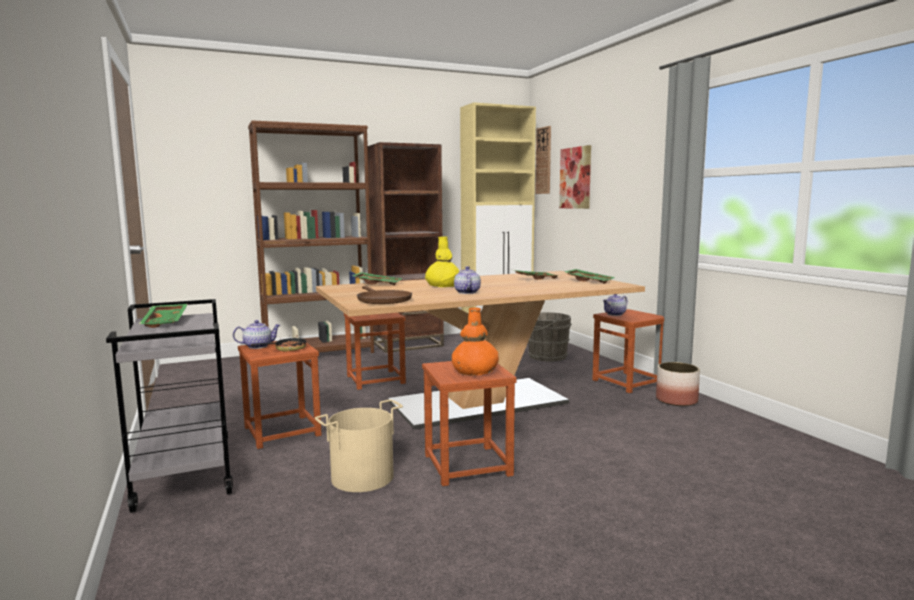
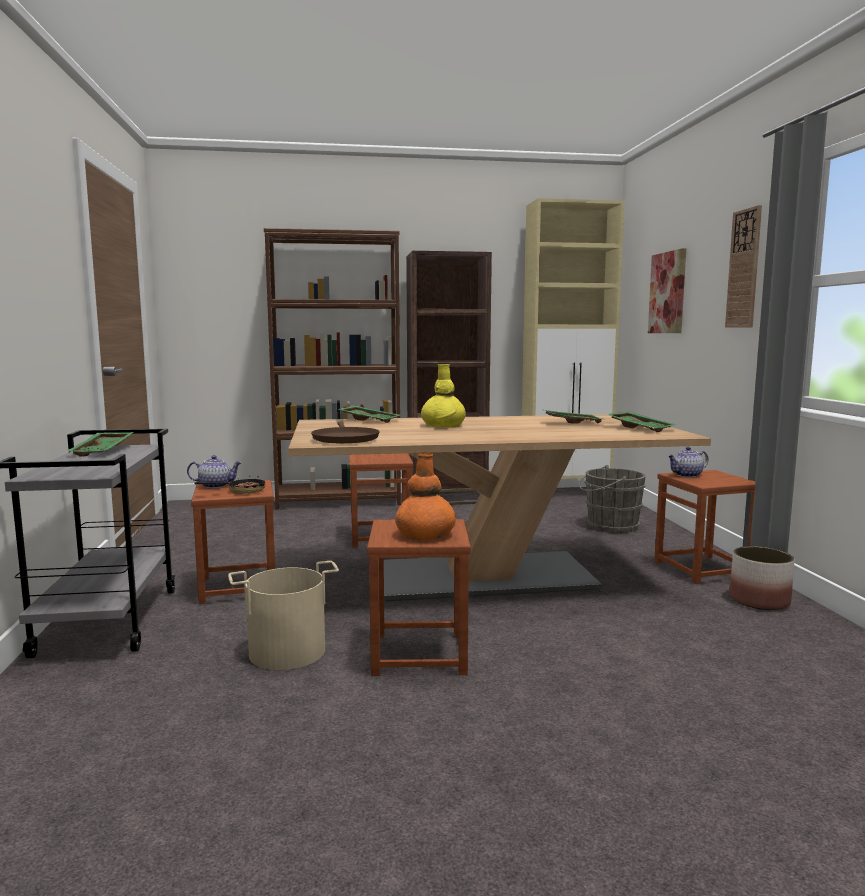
camera: 15 degrees right, 0 degrees up
teapot [454,266,481,294] -> none
wall clock [535,126,551,194] -> wall clock moved to [725,205,762,328]

